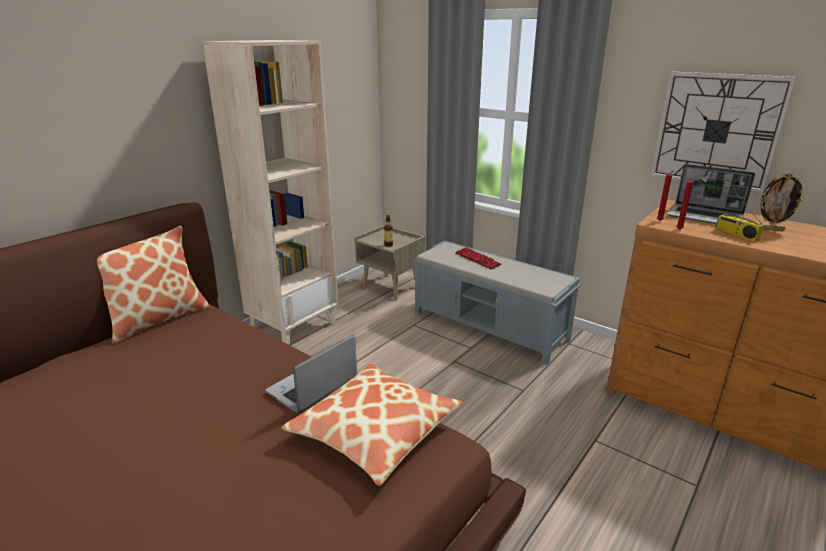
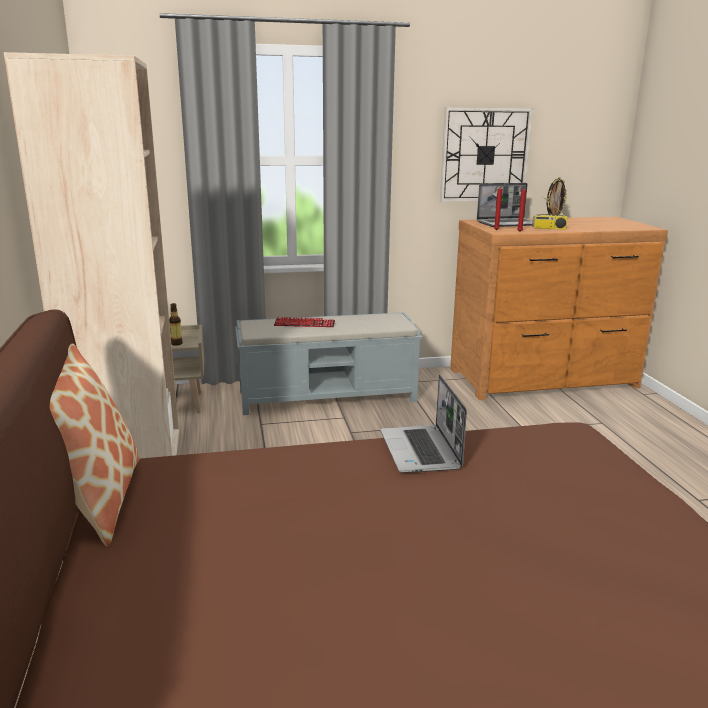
camera: 50 degrees left, 5 degrees down
pillow [282,363,463,486] -> none

